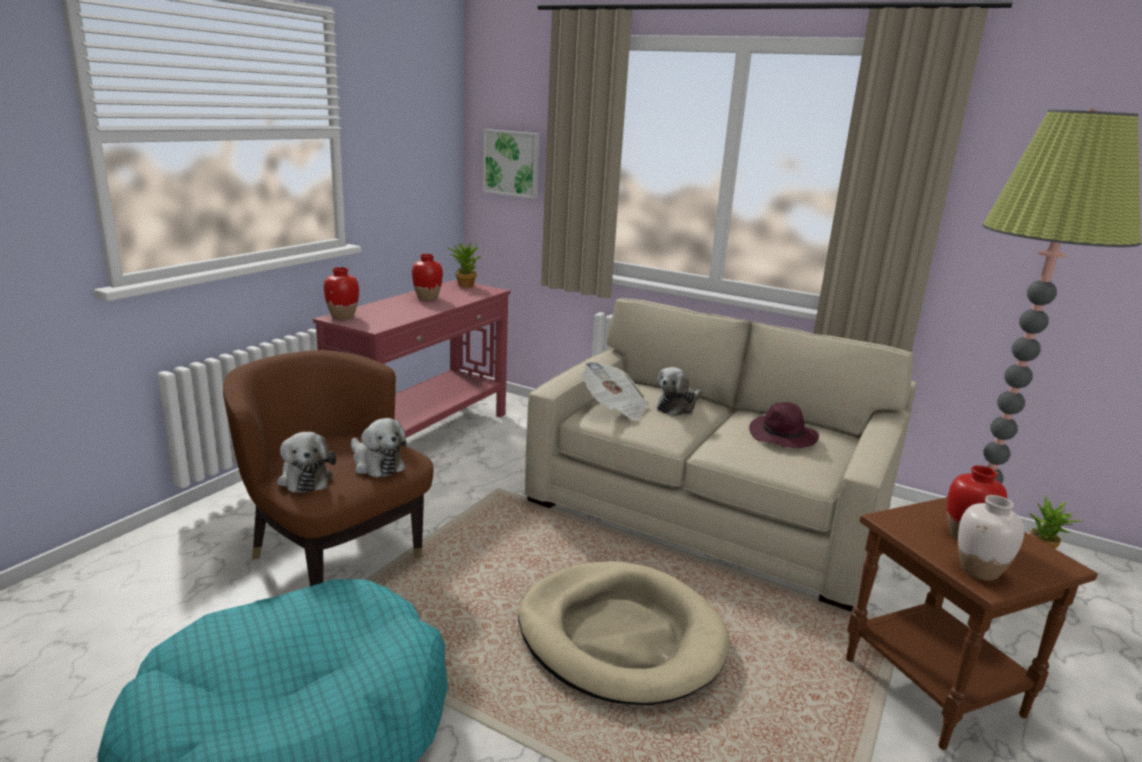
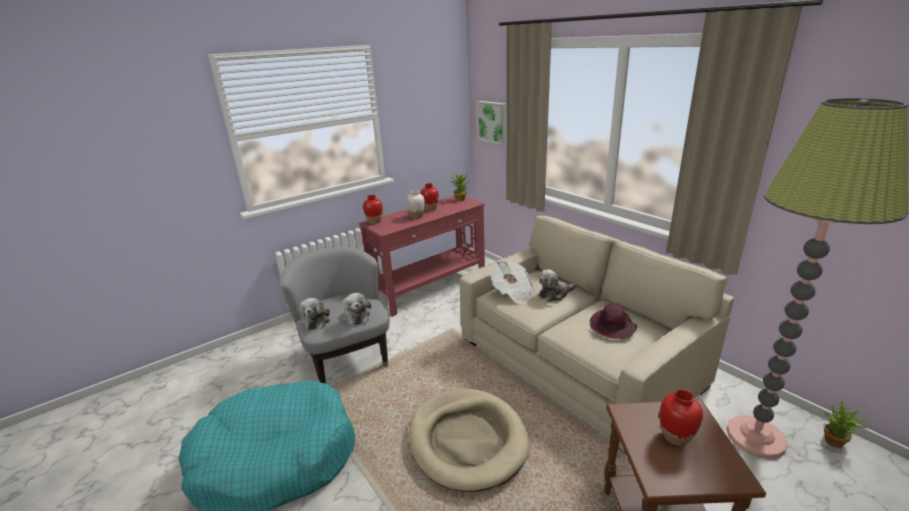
camera: 25 degrees right, 5 degrees up
brown armchair [223,350,434,586] -> grey armchair [281,246,390,384]
white vase [958,495,1024,581] -> white vase moved to [406,190,425,219]

